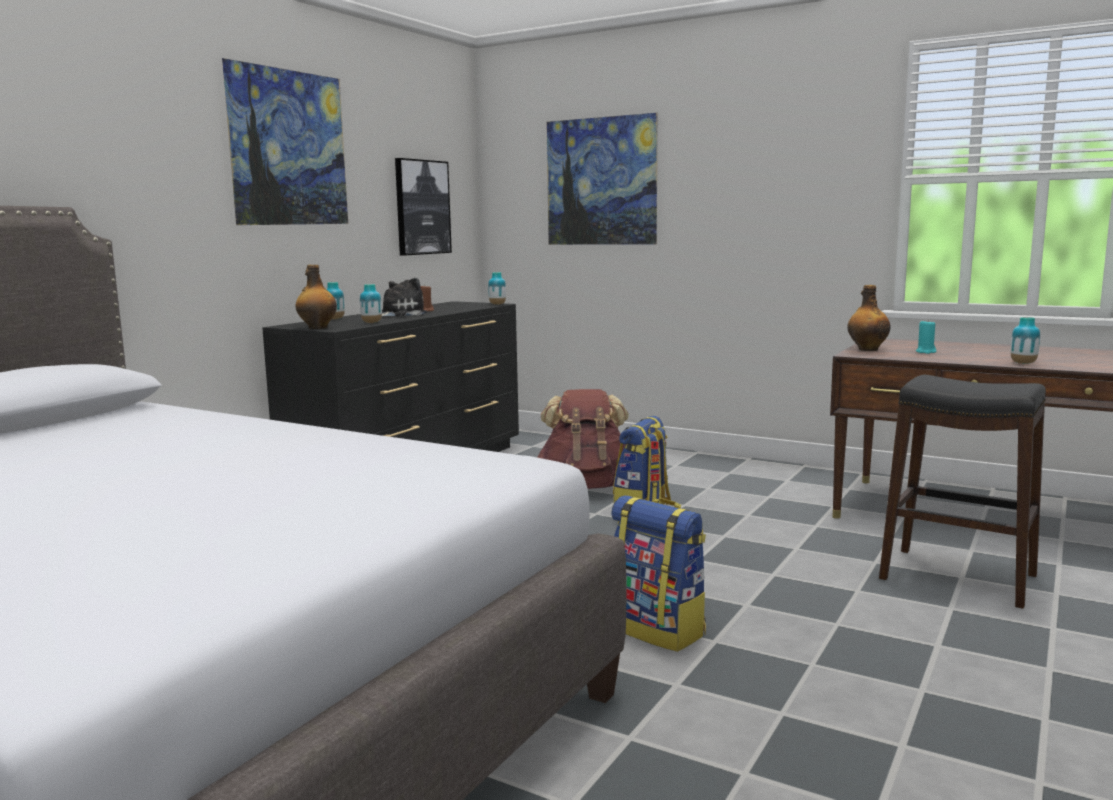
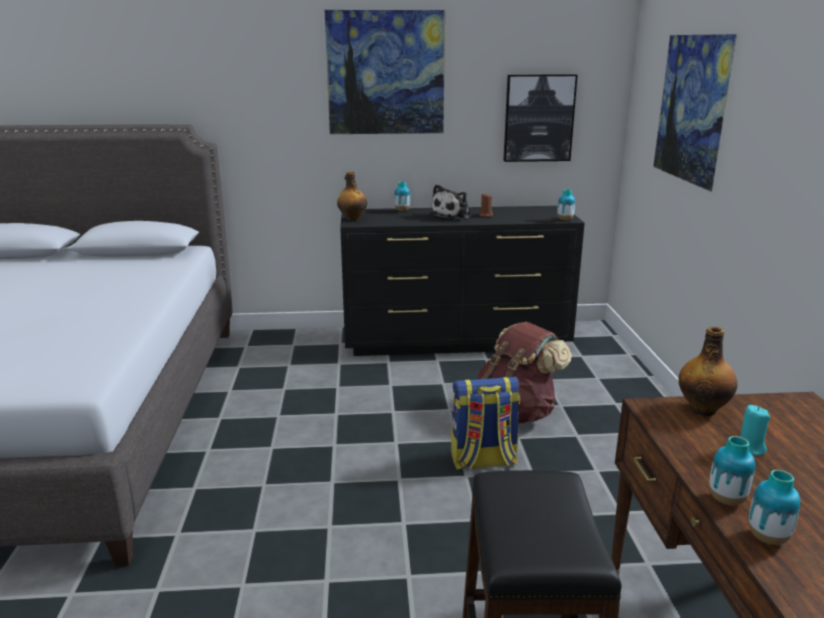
camera: 55 degrees right, 10 degrees up
vase [360,284,382,323] -> vase moved to [709,436,755,506]
plush toy [382,278,428,316] -> plush toy turned 120 degrees clockwise [430,184,472,219]
backpack [612,495,706,652] -> none

